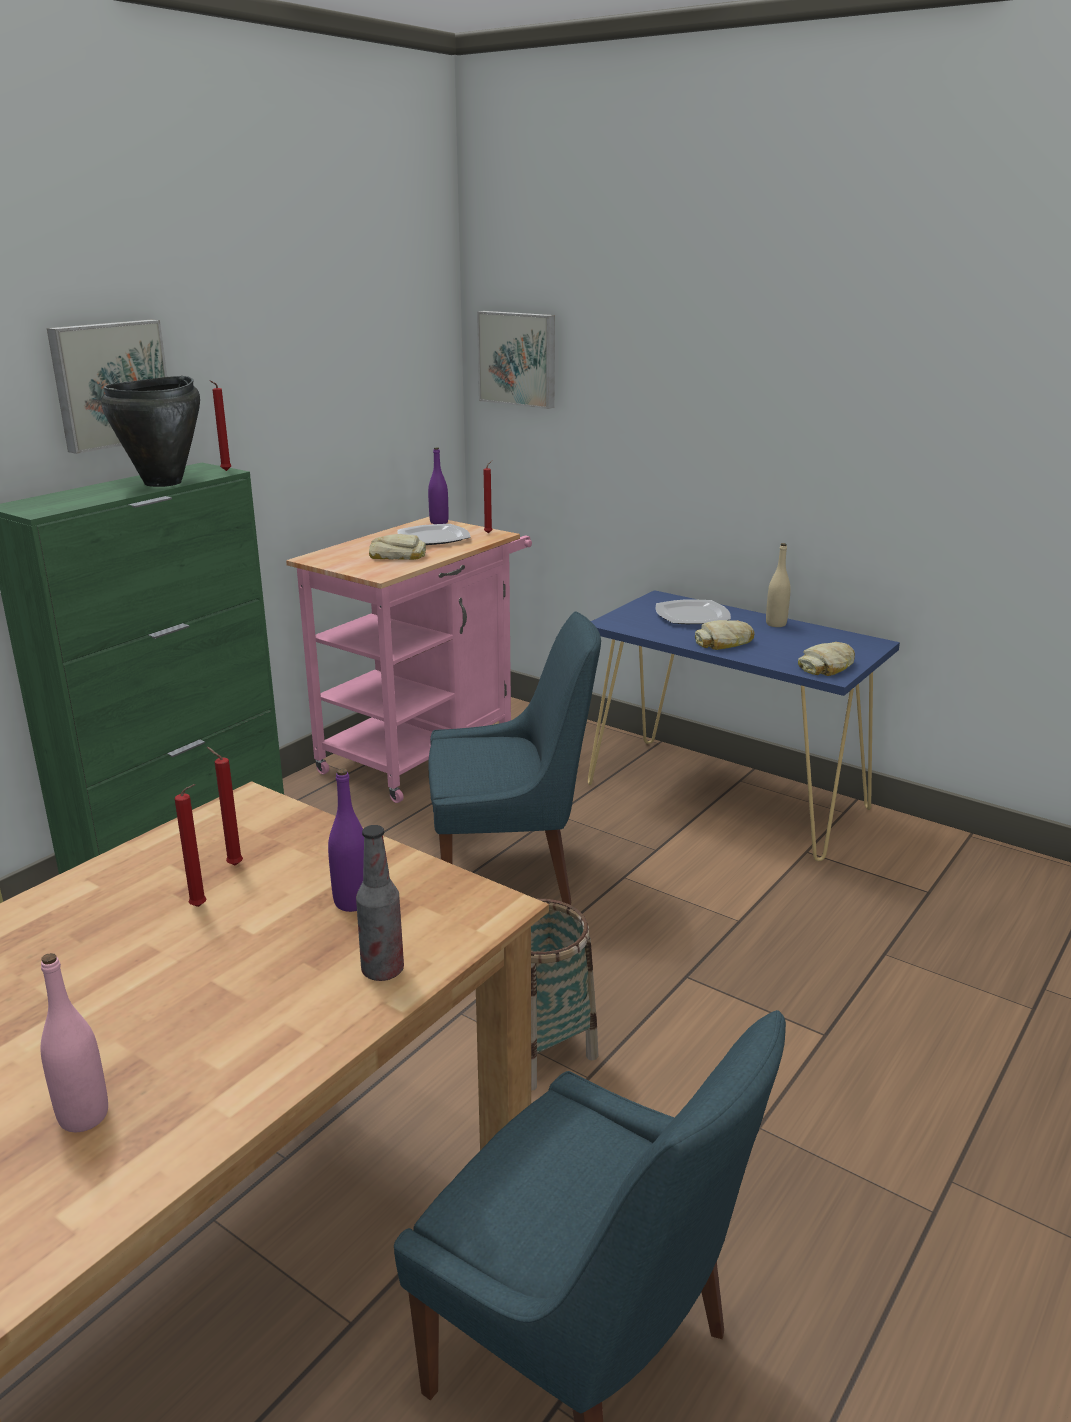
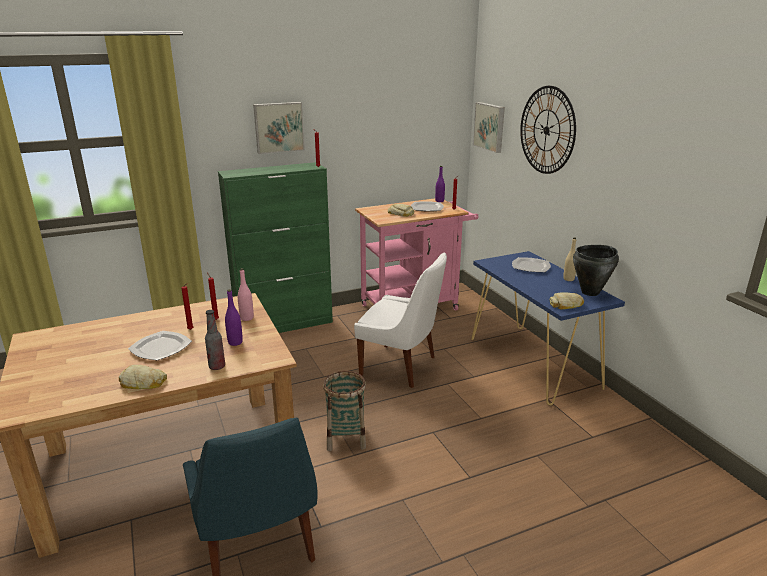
camera: 30 degrees right, 0 degrees up
pink bottle [41,953,108,1132] -> pink bottle moved to [238,268,254,321]
black cooking pot [101,376,200,487] -> black cooking pot moved to [573,245,619,296]
blue chair [428,611,601,905] -> white chair [354,252,447,388]
bread [695,620,755,650] -> bread moved to [119,365,167,389]
none -> plate [128,331,192,360]
none -> wall clock [520,86,576,174]

